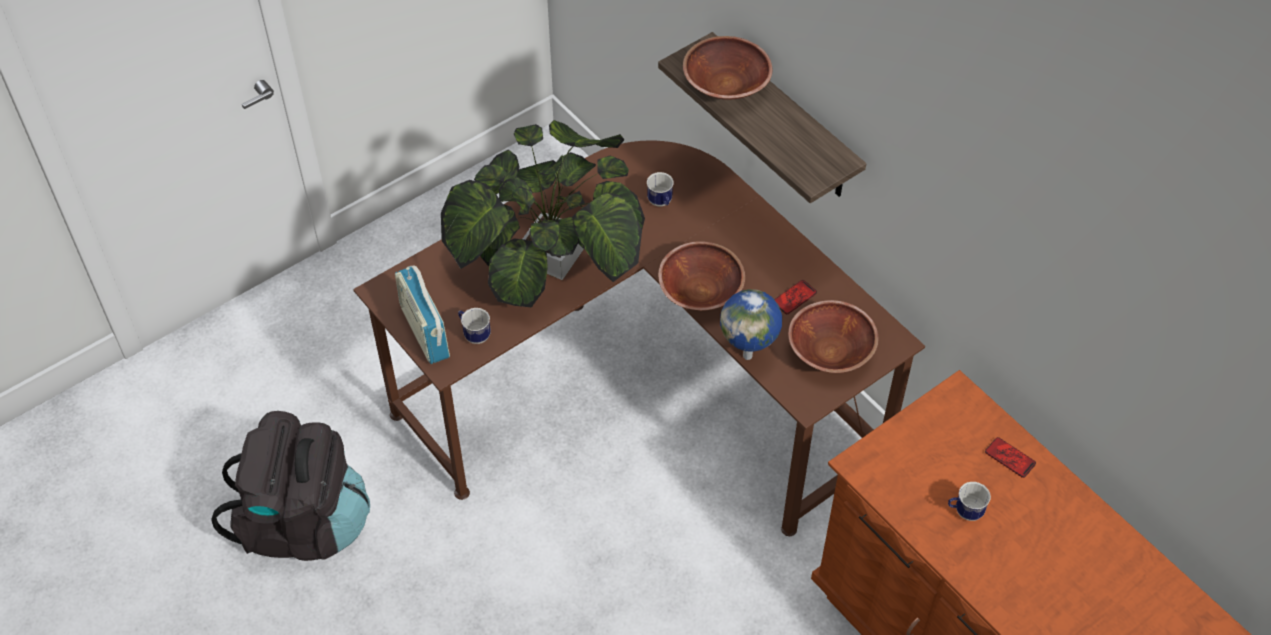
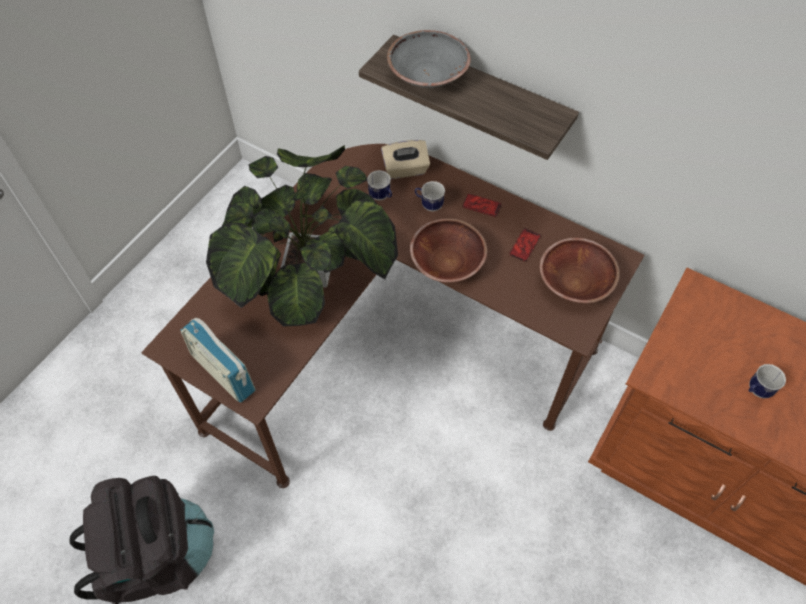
camera: 20 degrees left, 5 degrees up
mug [458,308,491,344] -> mug moved to [415,181,445,212]
brown bowl [683,36,772,100] -> grey bowl [387,30,471,88]
globe [720,289,782,360] -> none
phone [985,437,1036,478] -> phone moved to [463,194,502,217]
none -> beige tissue box [381,140,430,179]

